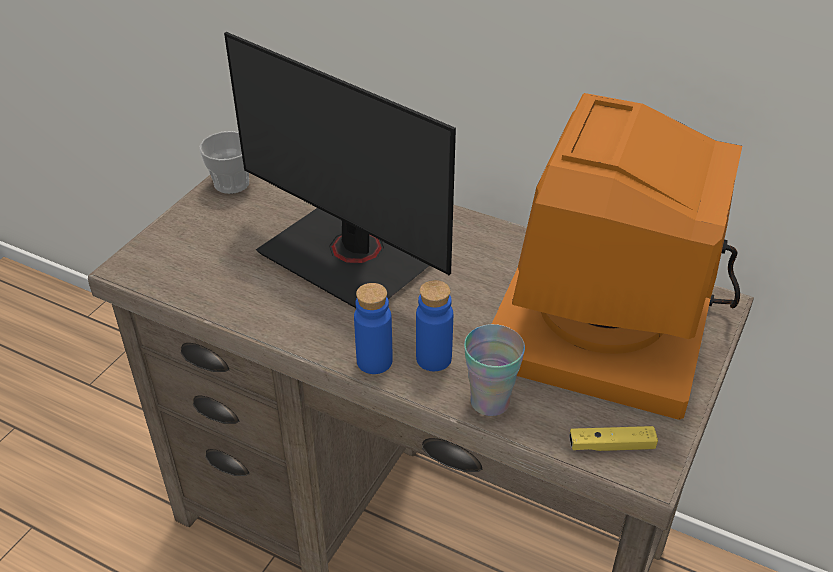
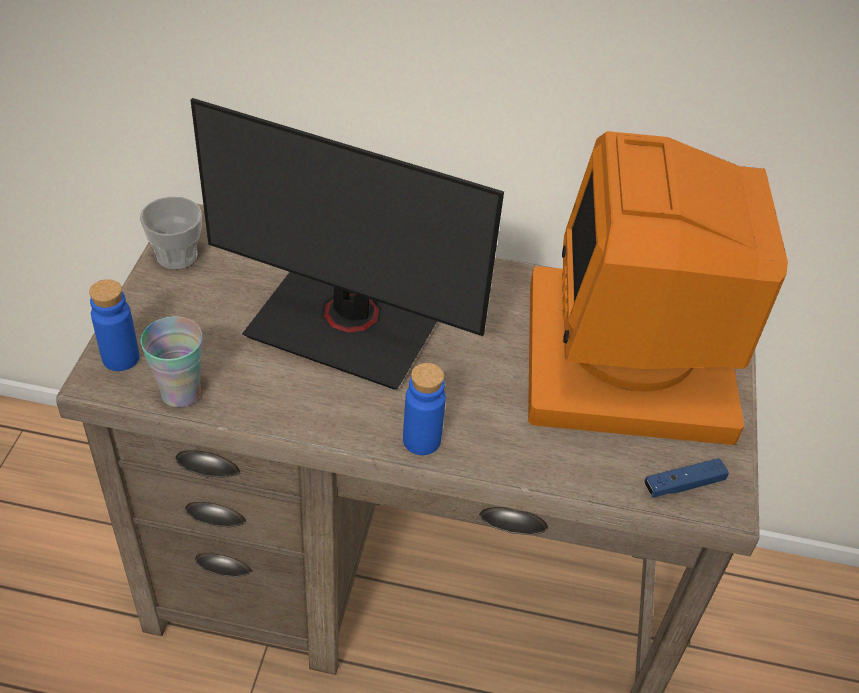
camera: 20 degrees left, 5 degrees up
blue bottle [416,280,453,371] -> blue bottle moved to [89,279,139,371]
cup [464,324,525,416] -> cup moved to [141,317,203,408]
yellow game controller [569,426,658,451] -> blue game controller [644,458,729,498]

